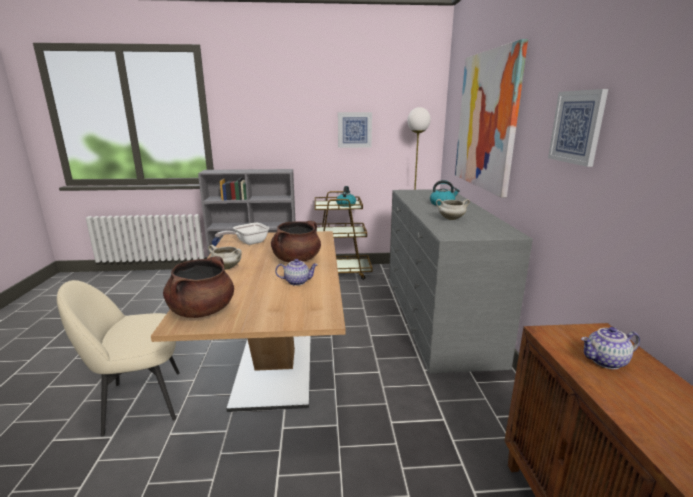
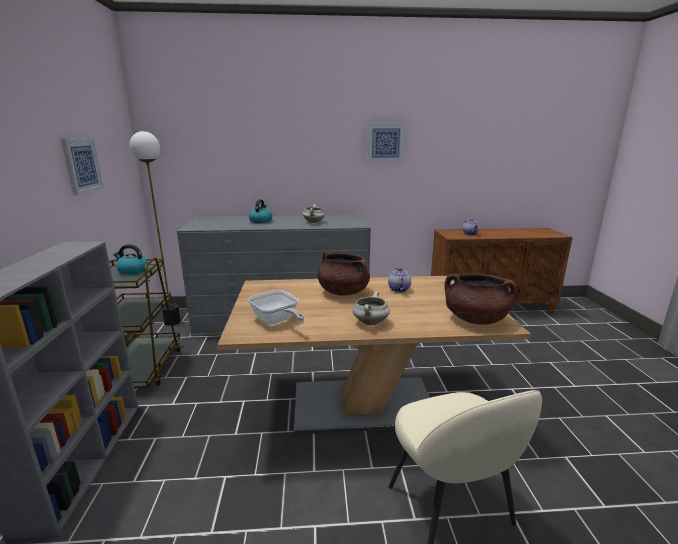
camera: 90 degrees left, 0 degrees up
picture [455,39,528,198] -> none

